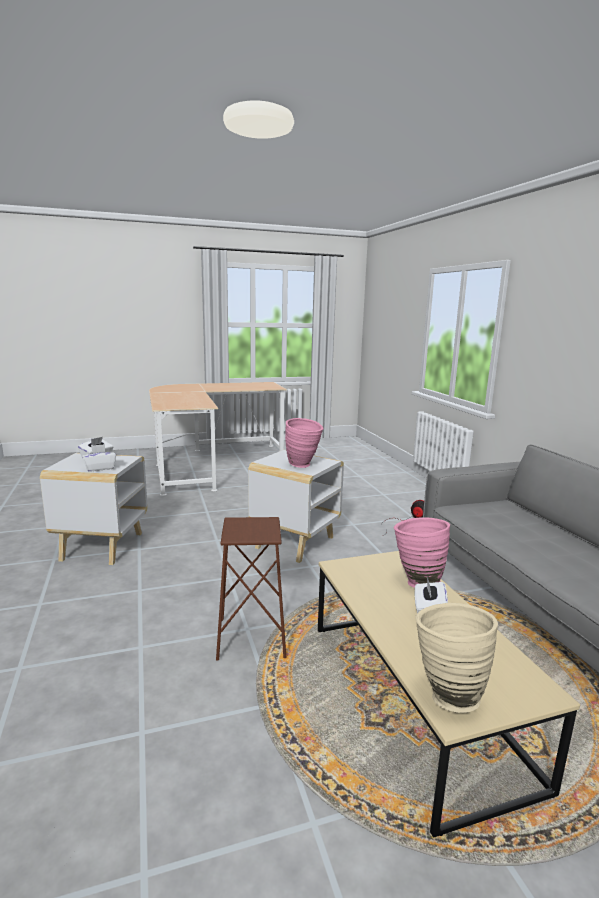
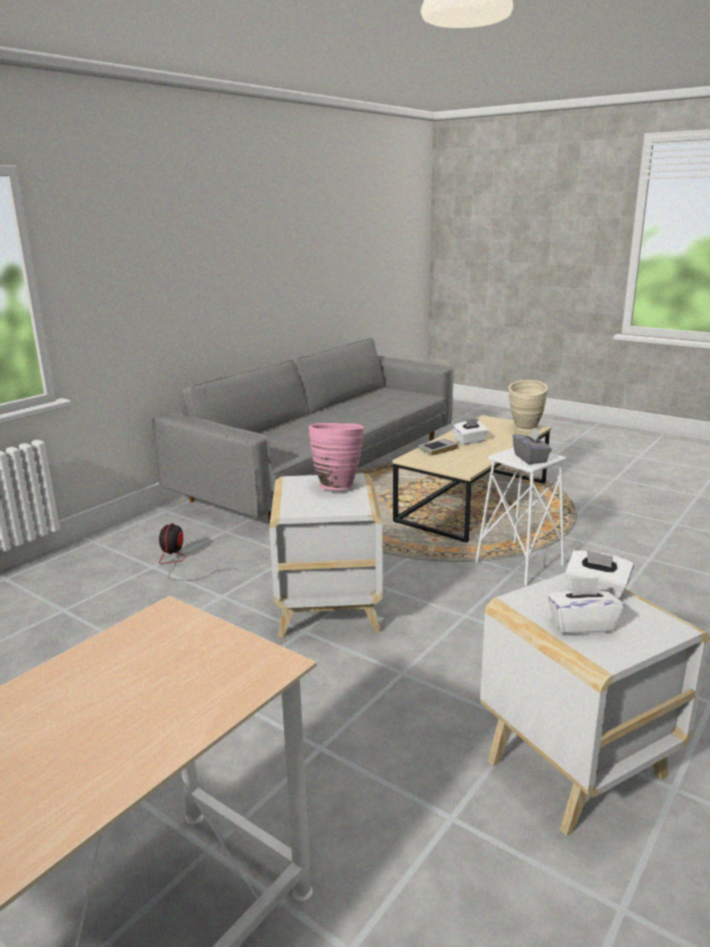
camera: 125 degrees left, 5 degrees up
brown stool [216,517,287,661] -> white stool [475,448,566,586]
pink vase [394,517,450,588] -> book [418,439,458,456]
none -> grey tissue box [513,427,552,464]

